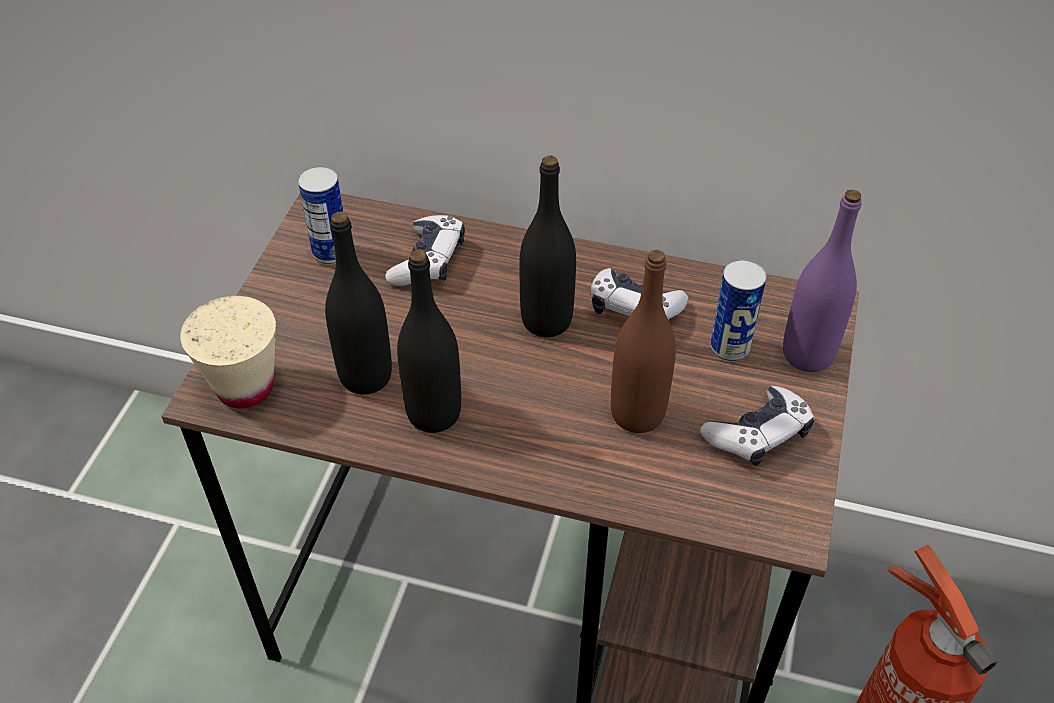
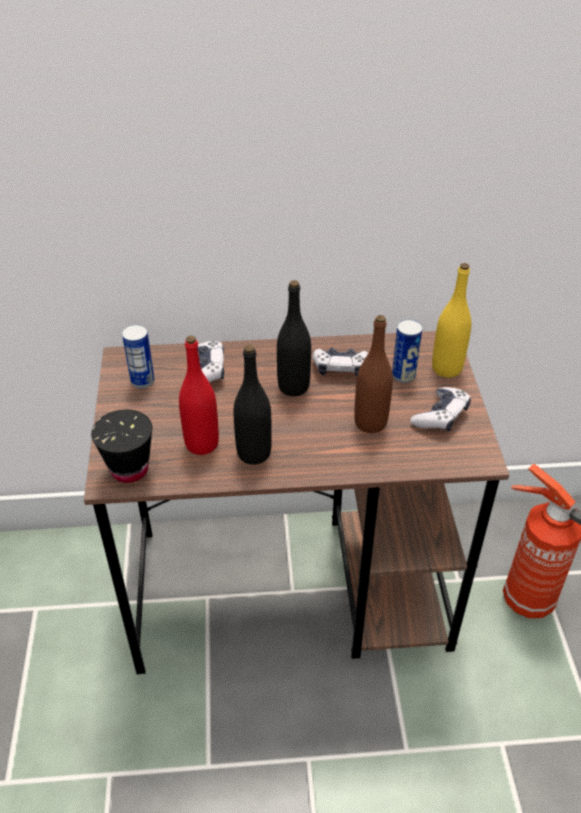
camera: 20 degrees left, 5 degrees down
beige cup [180,296,276,408] -> black cup [91,410,152,483]
black bottle [325,212,392,394] -> red bottle [179,336,219,455]
purple bottle [783,189,862,372] -> yellow bottle [432,263,471,378]

